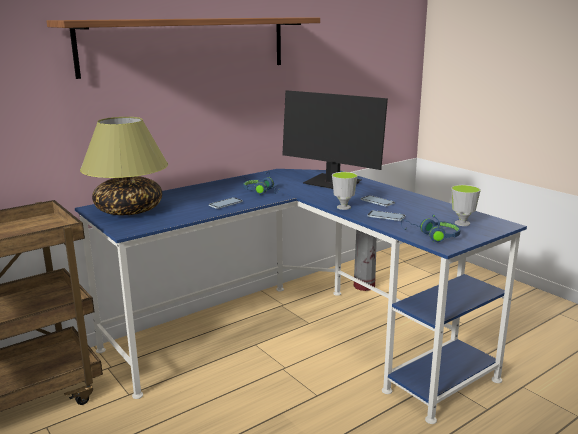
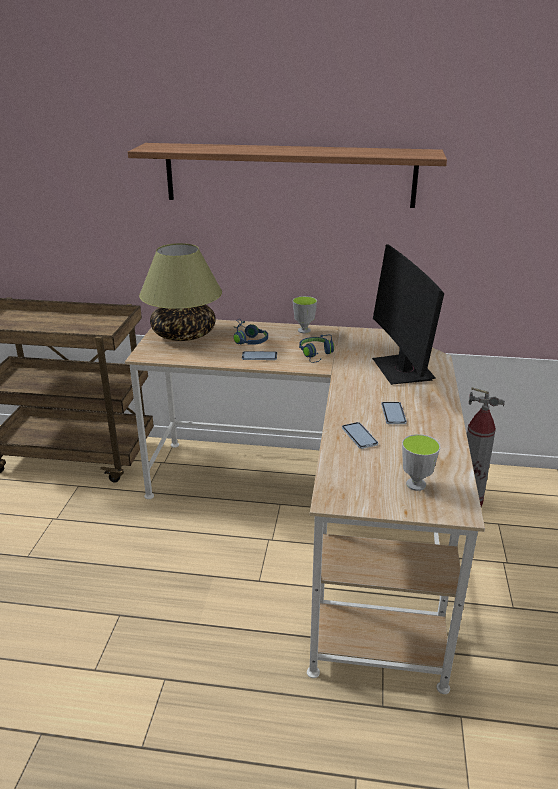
camera: 45 degrees right, 10 degrees up
blue desk [75,169,527,424] -> beige desk [125,320,485,694]
cup [332,172,358,210] -> cup moved to [292,296,317,333]
blue headphones [401,215,461,242] -> blue headphones moved to [234,319,268,345]

